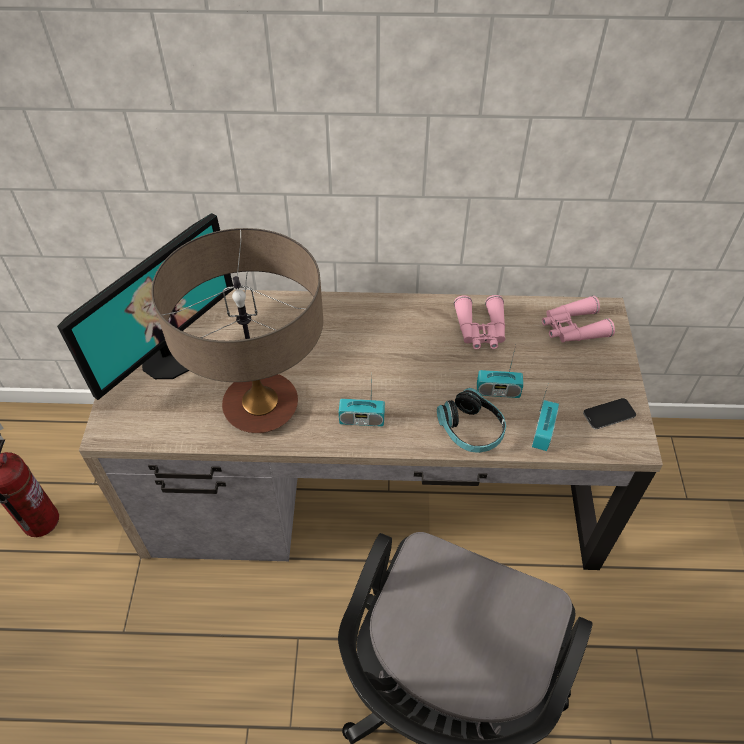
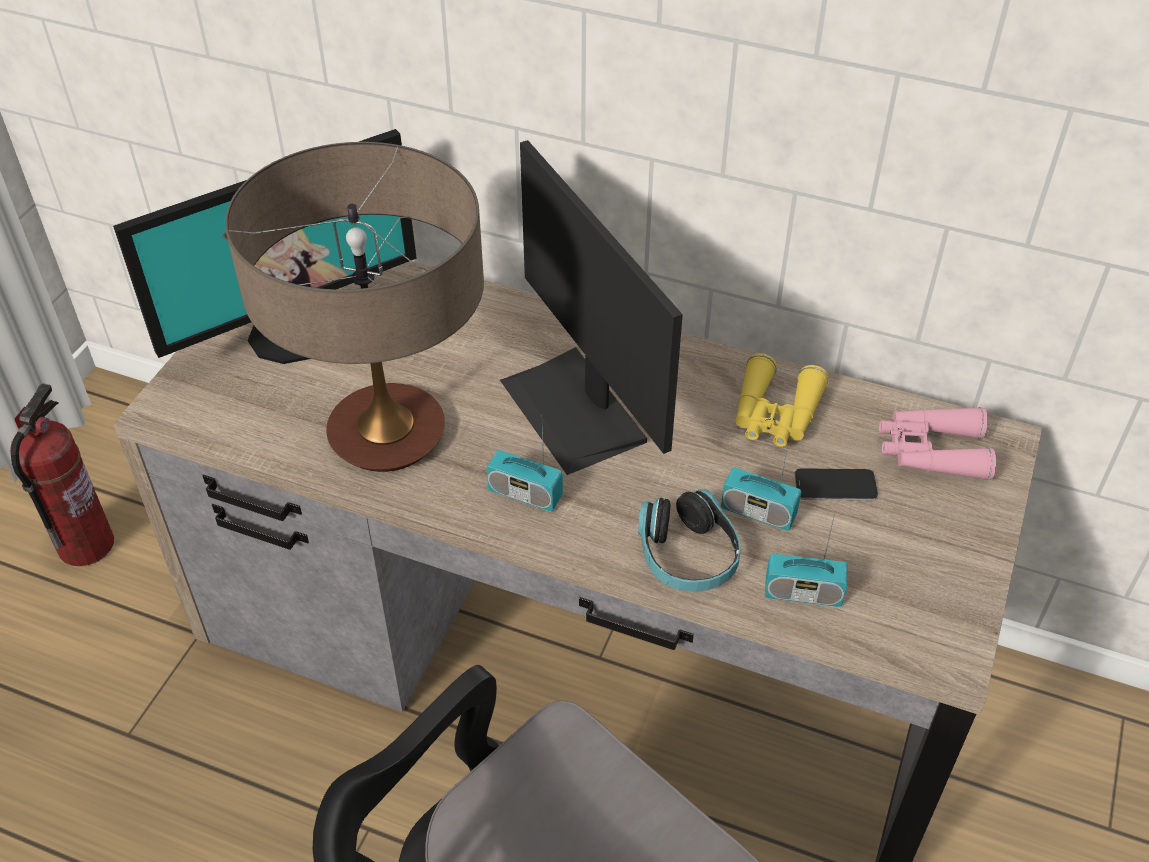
camera: 20 degrees right, 5 degrees down
pink binoculars [454,295,505,349] -> yellow binoculars [735,353,829,447]
radio [532,386,559,451] -> radio turned 60 degrees clockwise [765,513,848,607]
phone [583,398,636,429] -> phone moved to [795,468,878,501]
none -> monitor [500,140,683,475]

